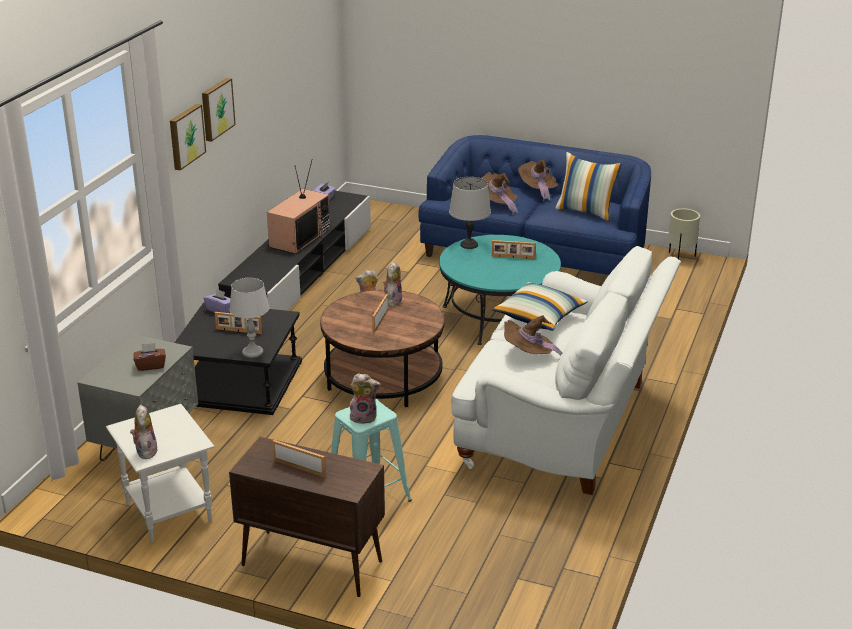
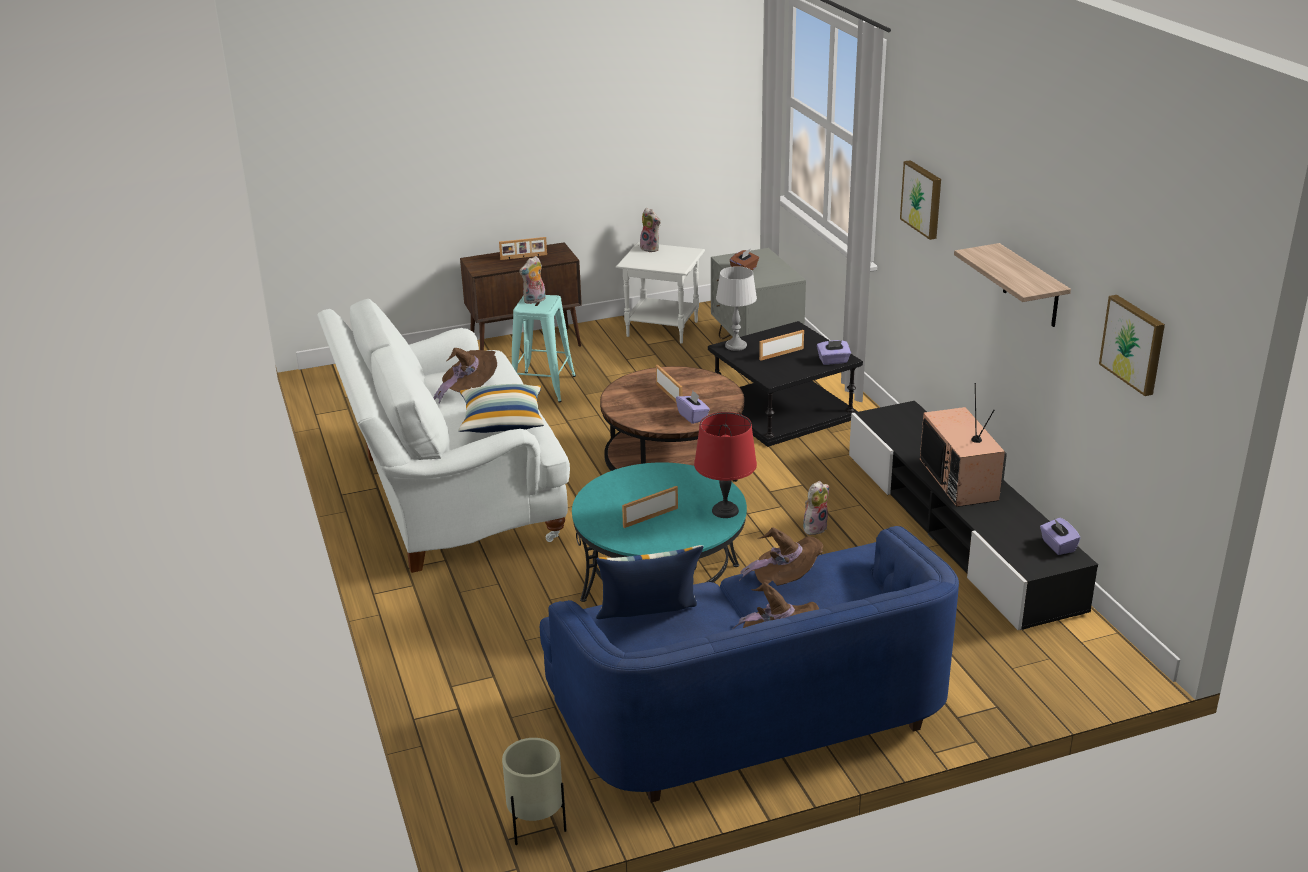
camera: 140 degrees right, 0 degrees up
picture [202,78,236,142] -> picture moved to [1099,295,1165,396]
plush toy [383,261,403,306] -> purple tissue box [676,391,710,424]
grey table lamp [449,177,491,249] -> red table lamp [694,412,757,518]
none -> shelf [954,243,1071,327]

